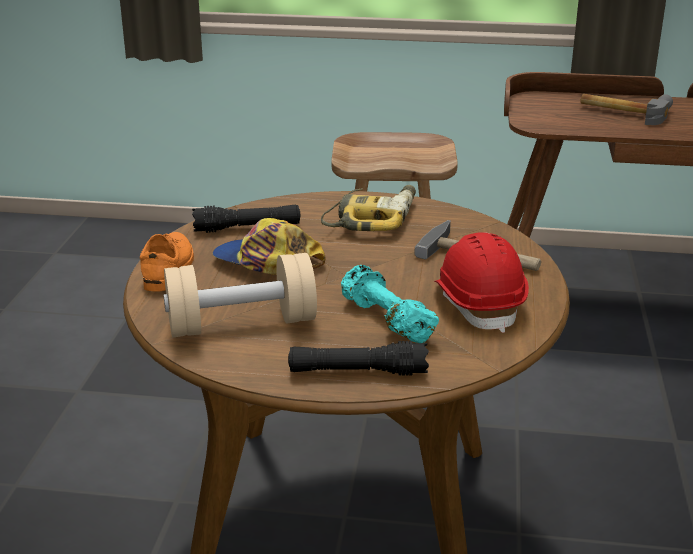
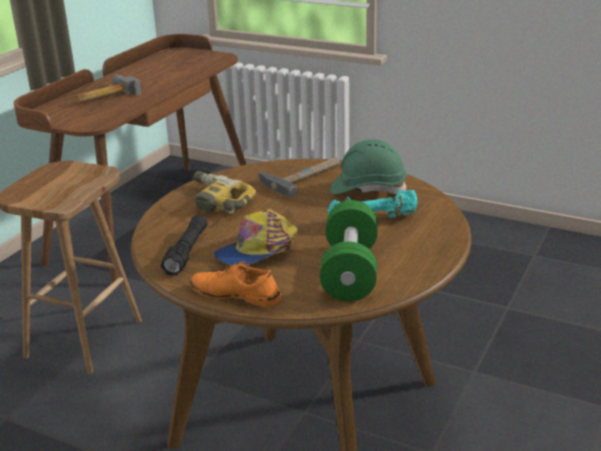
camera: 70 degrees left, 0 degrees up
beige dumbbell [164,253,317,337] -> green dumbbell [320,200,378,301]
black flashlight [288,341,429,376] -> none
red hard hat [434,232,529,333] -> green hard hat [330,139,407,195]

